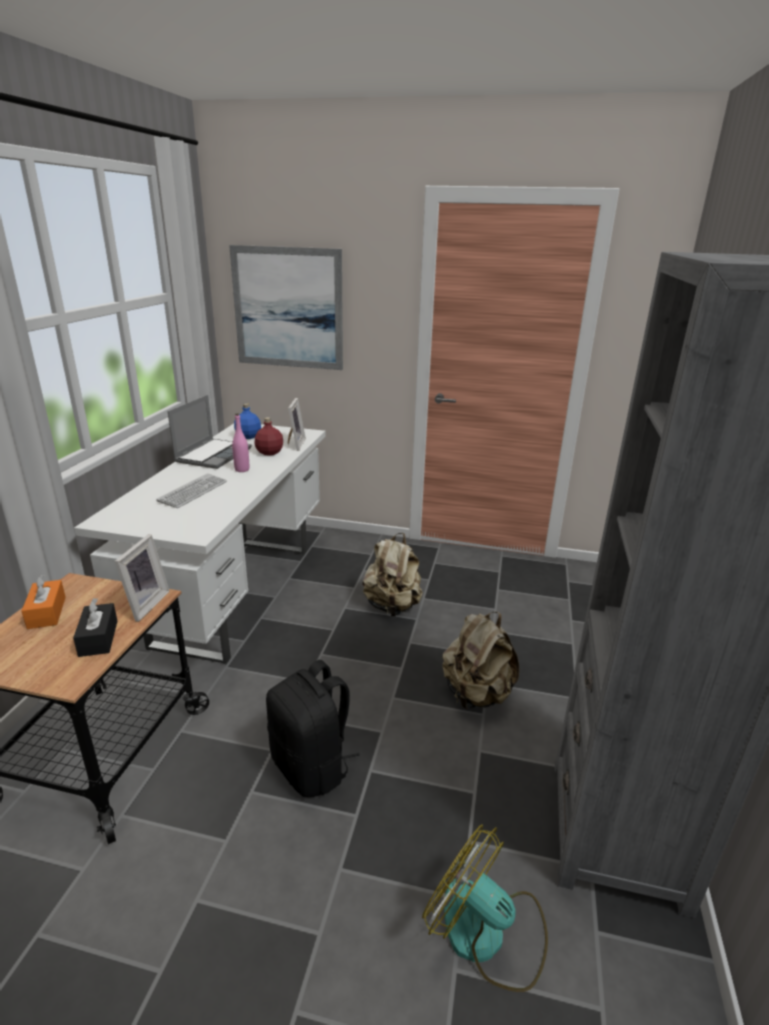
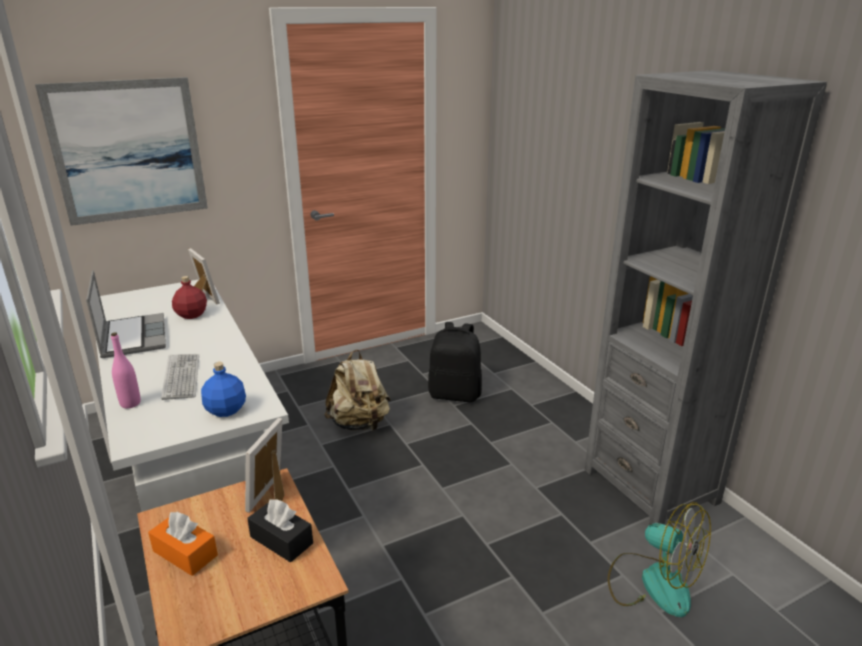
camera: 40 degrees left, 0 degrees up
picture frame [114,534,169,622] -> picture frame turned 135 degrees counterclockwise [245,418,285,513]
pink bottle [232,413,249,472] -> pink bottle moved to [111,332,141,408]
blue bottle [234,403,261,439] -> blue bottle moved to [201,362,246,417]
black backpack [266,660,360,797] -> black backpack moved to [428,322,482,402]
fan [422,824,548,992] -> fan turned 135 degrees counterclockwise [608,502,711,617]
beige backpack [442,612,519,710] -> none

